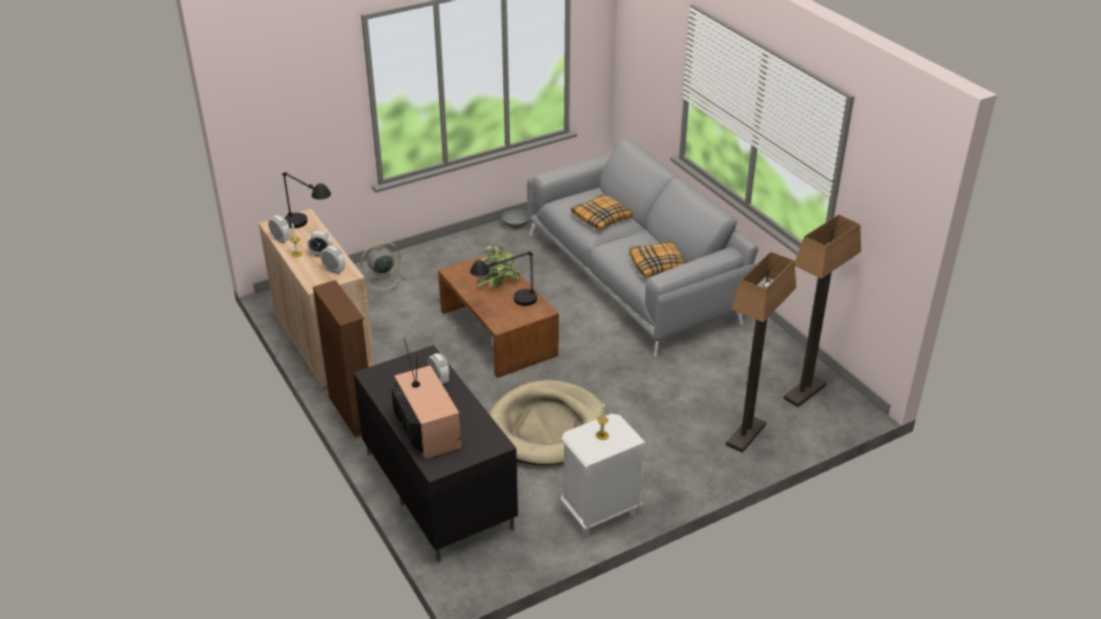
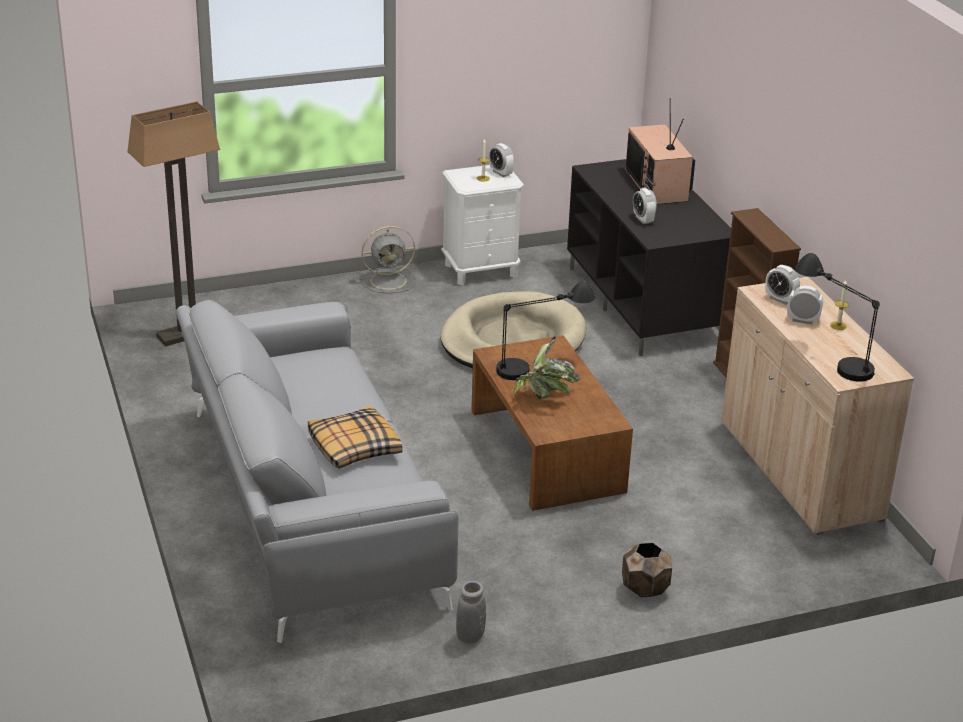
camera: 170 degrees left, 5 degrees down
alarm clock [268,215,290,243] -> alarm clock moved to [489,143,514,177]
grey fan [360,241,406,295] -> grey fan moved to [359,226,416,294]
grey bowl [502,209,529,229] -> grey vase [456,581,486,644]
pillow [629,241,686,278] -> none
floor lamp [726,252,796,453] -> none
none -> brown planter [622,543,672,597]

